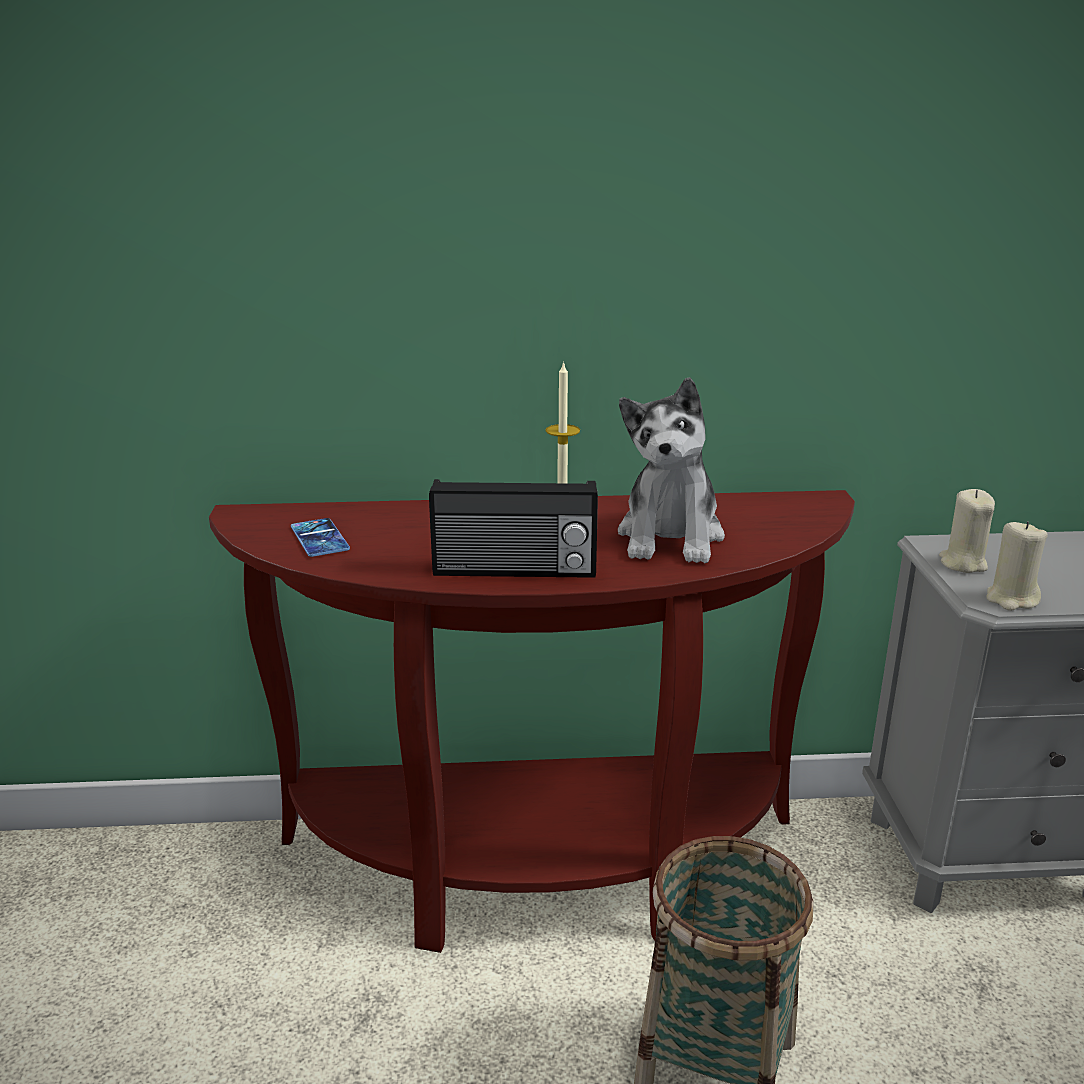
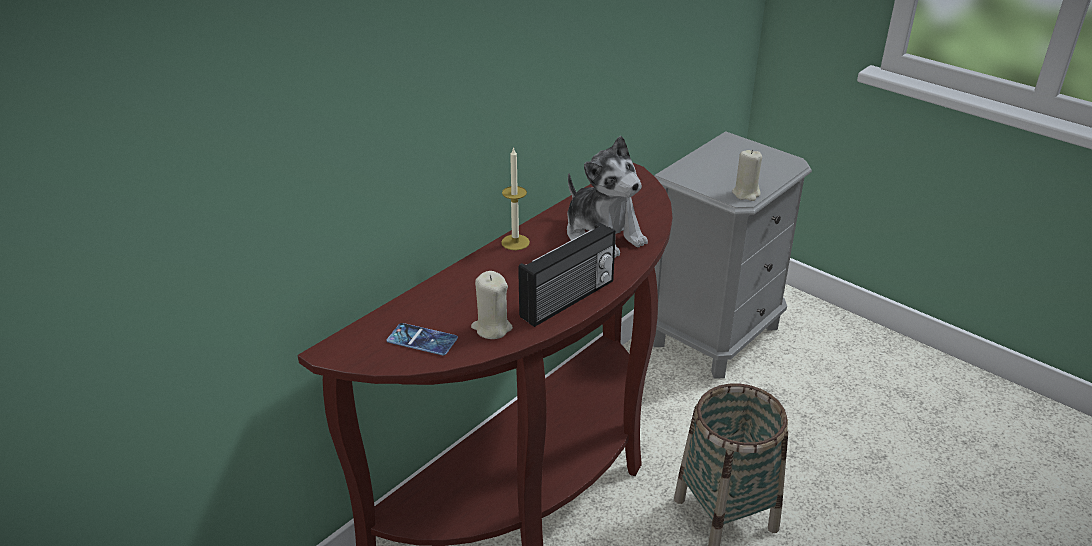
camera: 45 degrees left, 10 degrees up
beige candle [939,489,995,573] -> beige candle moved to [471,271,513,339]

